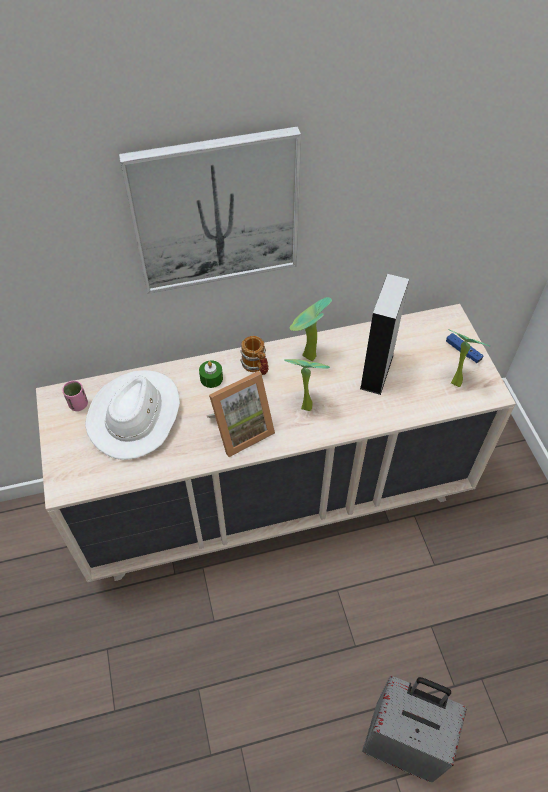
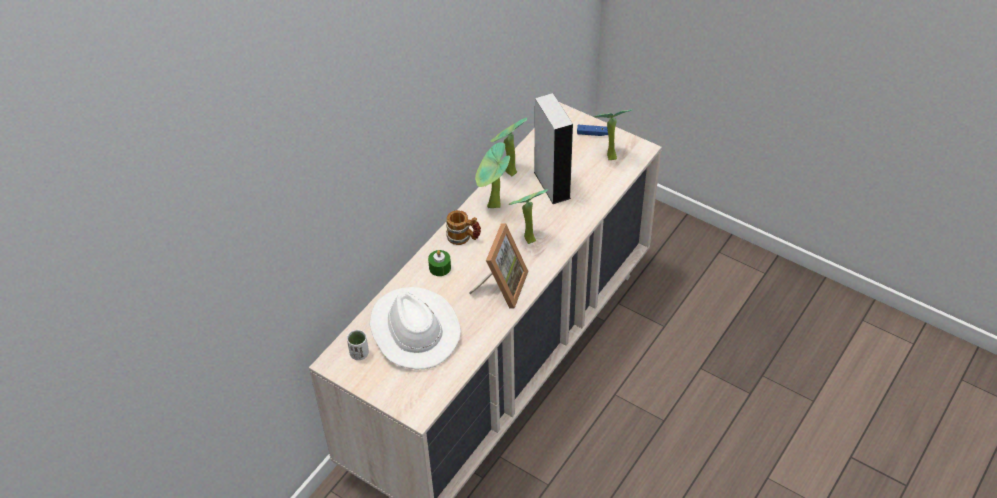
camera: 40 degrees left, 5 degrees down
pink cup [62,381,88,411] -> white cup [347,330,369,360]
picture [119,126,301,294] -> none
grey suitcase [362,676,467,782] -> none
none -> potted plant [490,118,527,176]

